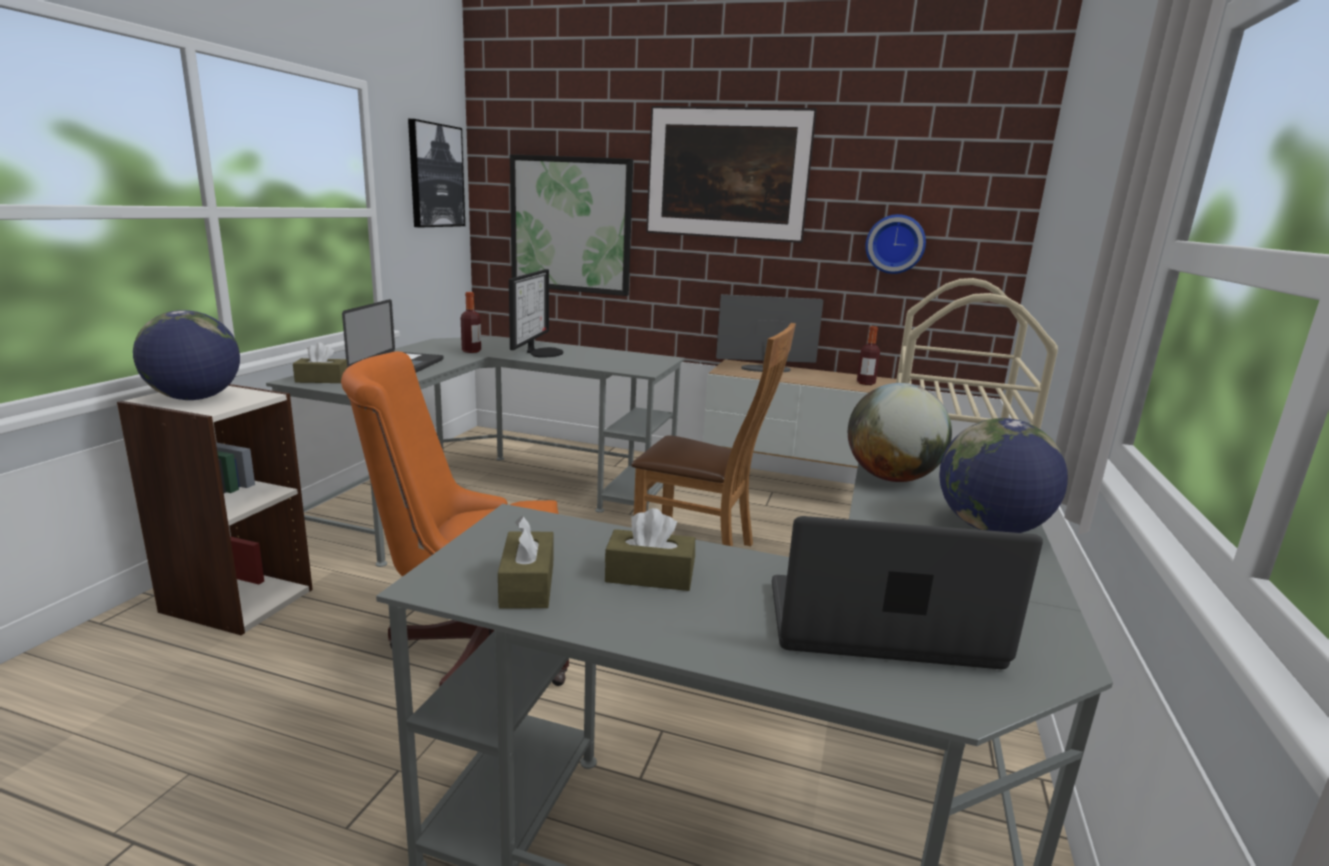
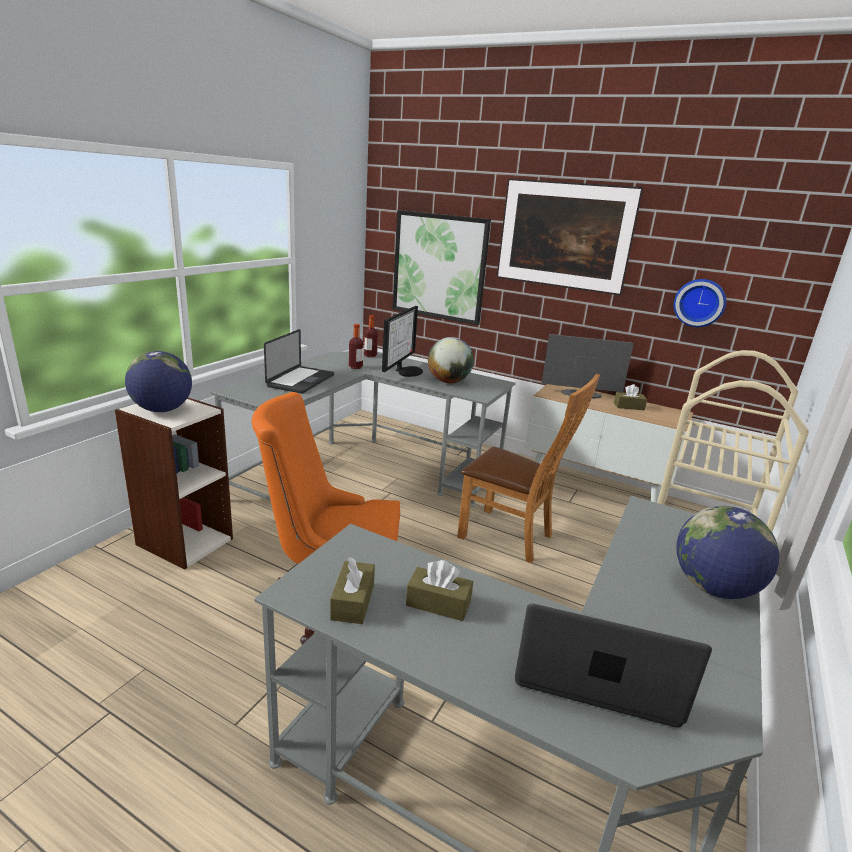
camera: 10 degrees right, 5 degrees up
brown tissue box [293,342,347,383] -> brown tissue box moved to [614,384,647,410]
picture [408,119,465,228] -> none
globe [848,383,952,482] -> globe moved to [428,337,474,383]
bottle [857,326,880,385] -> bottle moved to [364,315,378,357]

